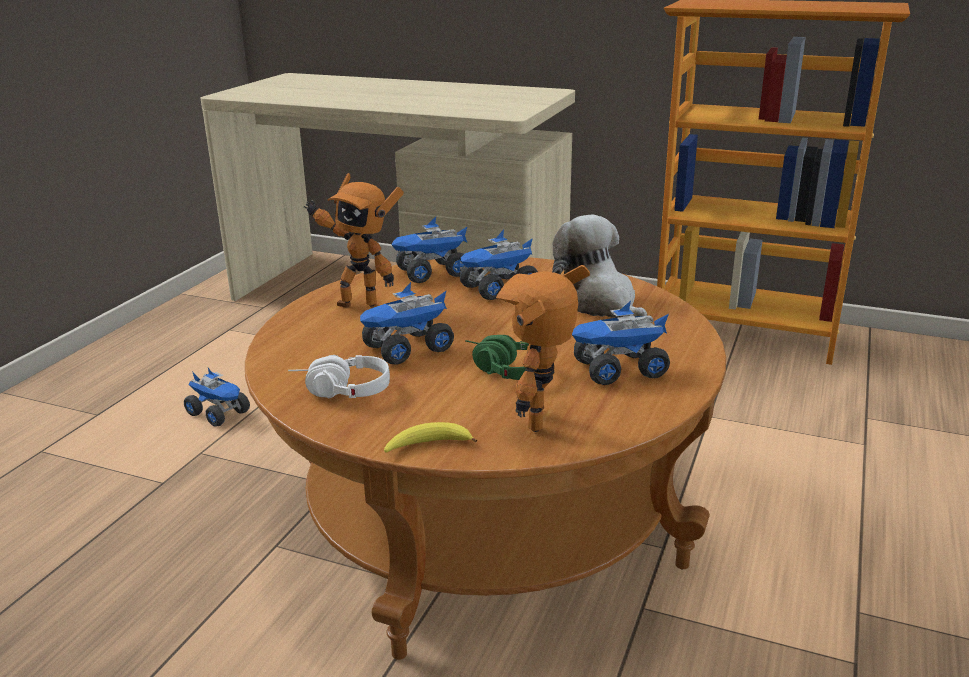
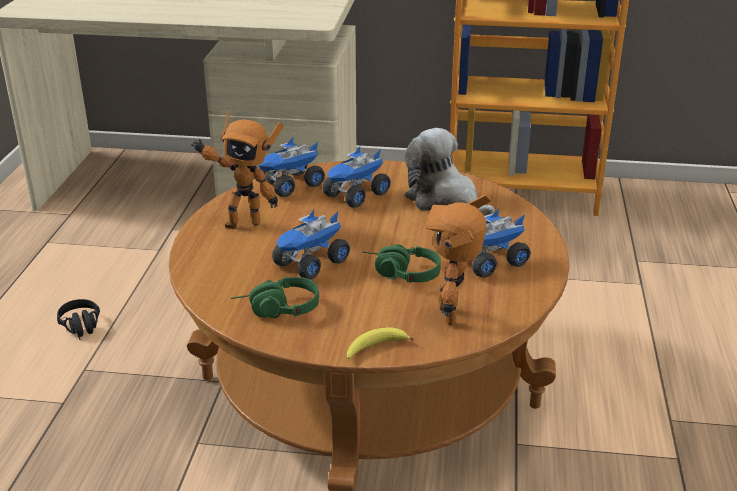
camera: 15 degrees left, 5 degrees up
toy truck [184,368,250,427] -> black headphones [57,299,100,340]
white headphones [288,355,390,398] -> green headphones [231,277,319,318]

